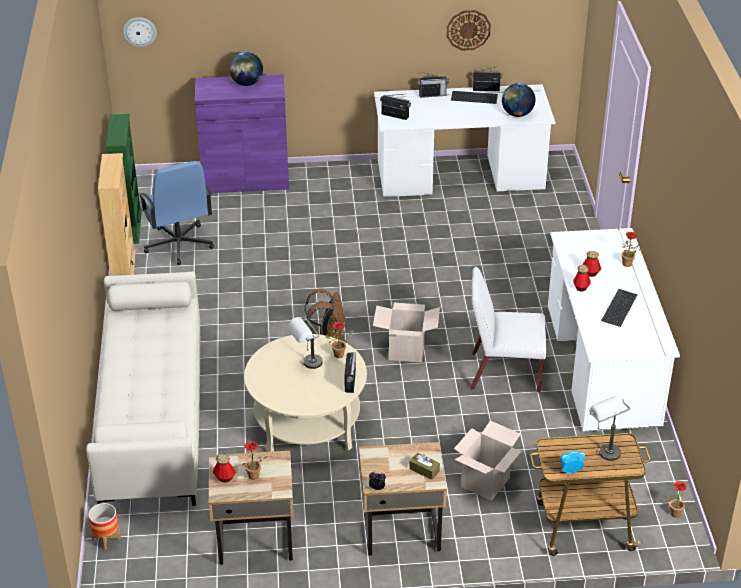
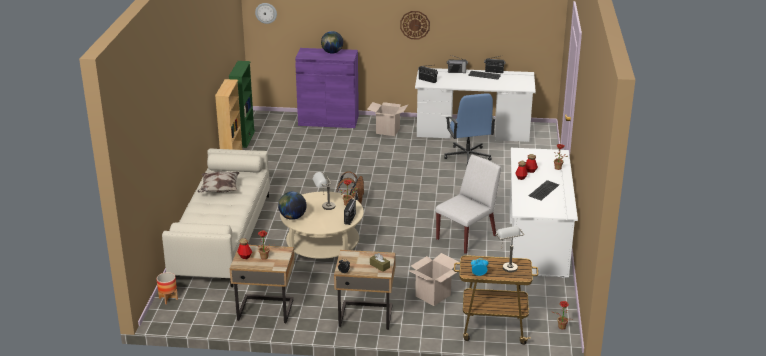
camera: 10 degrees right, 10 degrees down
blue office chair [139,161,214,265] -> blue office chair moved to [444,93,495,164]
cardboard box [373,303,440,363] -> cardboard box moved to [367,102,408,136]
wall clock [447,10,491,51] -> wall clock moved to [400,11,430,40]
white chair [471,267,546,392] -> white chair turned 120 degrees clockwise [435,155,501,254]
globe [502,83,535,117] -> globe moved to [278,192,306,220]
none -> pillow [197,171,240,193]

